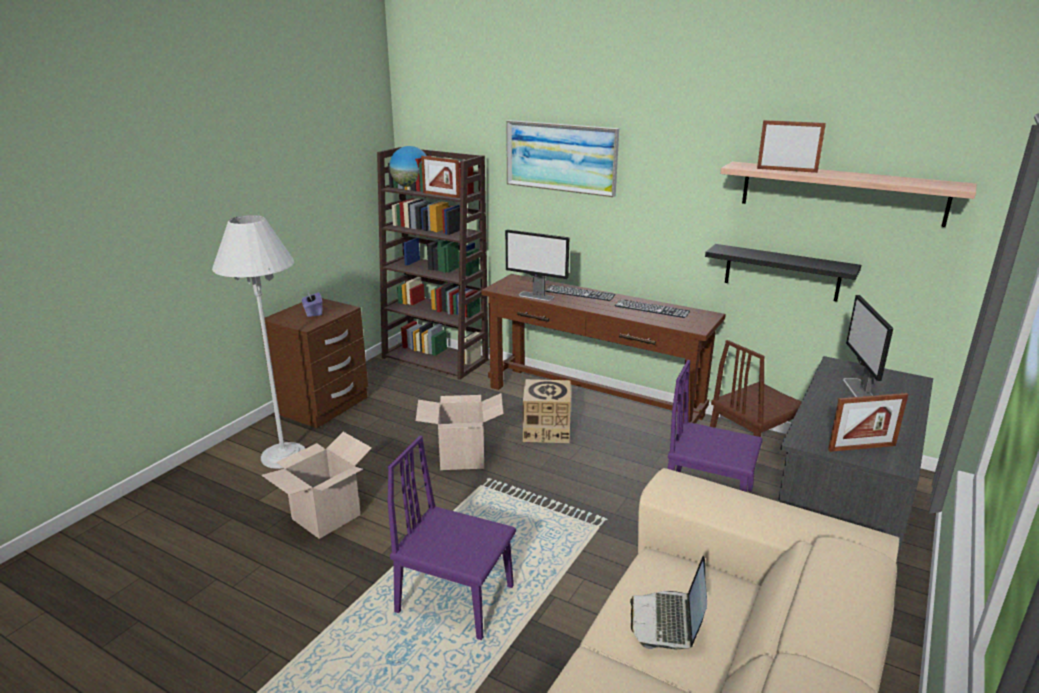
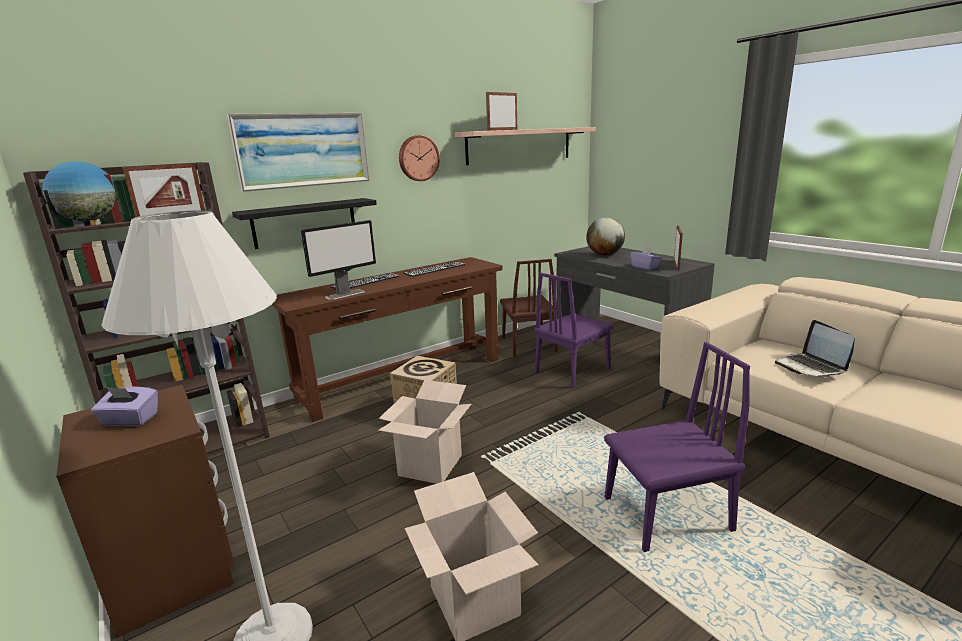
camera: 65 degrees left, 5 degrees down
purple chair [388,436,516,640] -> purple chair turned 150 degrees counterclockwise [604,342,750,552]
laptop [630,556,707,649] -> laptop turned 45 degrees clockwise [775,320,855,378]
black shelf [705,244,861,302] -> black shelf moved to [232,198,377,249]
monitor [843,295,893,397] -> globe [586,217,625,255]
none -> wall clock [399,135,440,181]
none -> purple tissue box [630,246,661,270]

